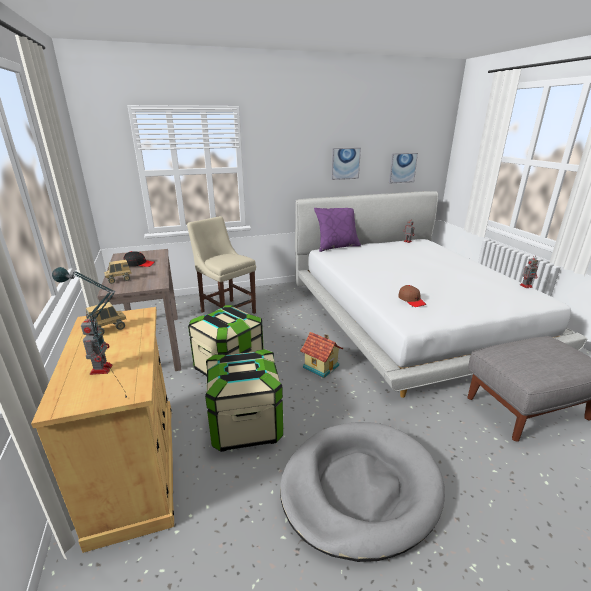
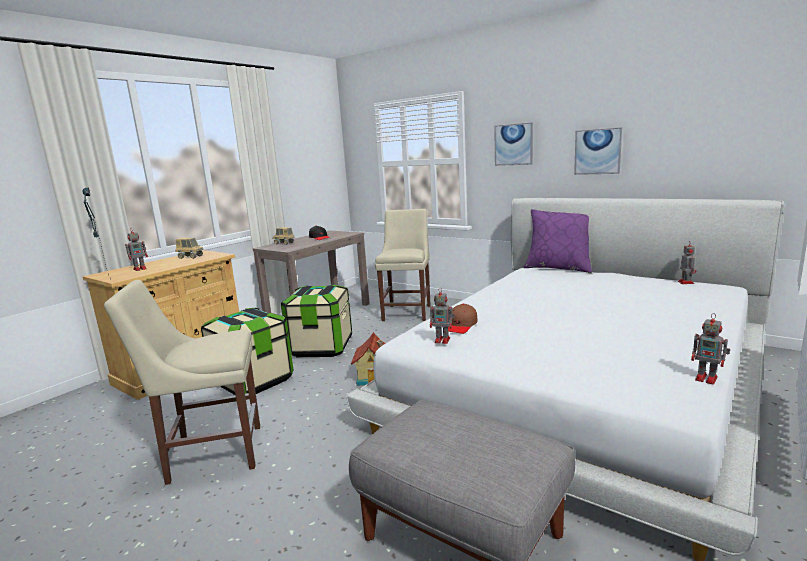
camera: 55 degrees right, 10 degrees down
grey dog bed [280,422,445,562] -> beige chair [104,280,260,485]
picture [389,153,418,183] -> picture moved to [494,123,533,166]
none -> toy robot [430,288,455,344]

